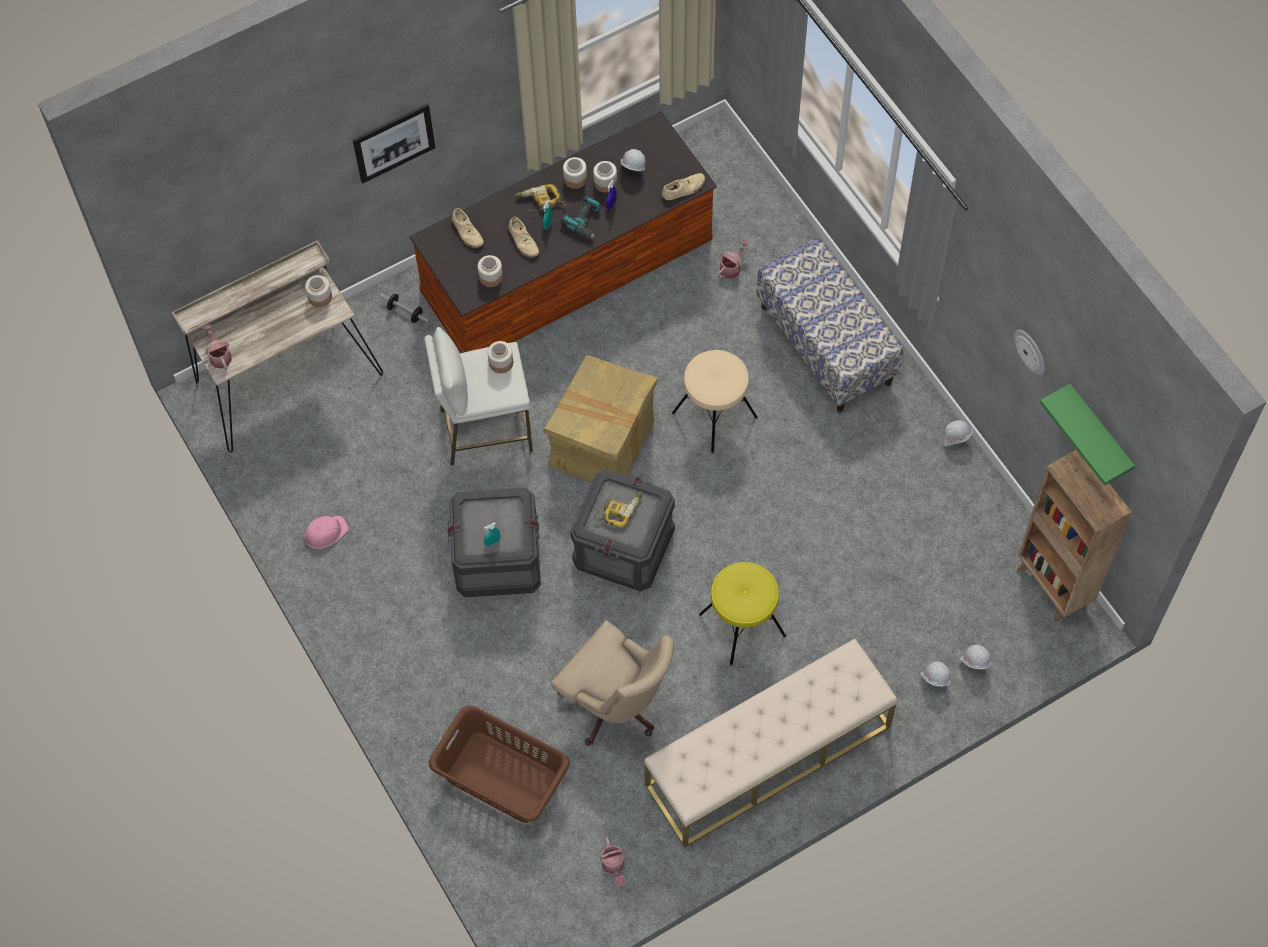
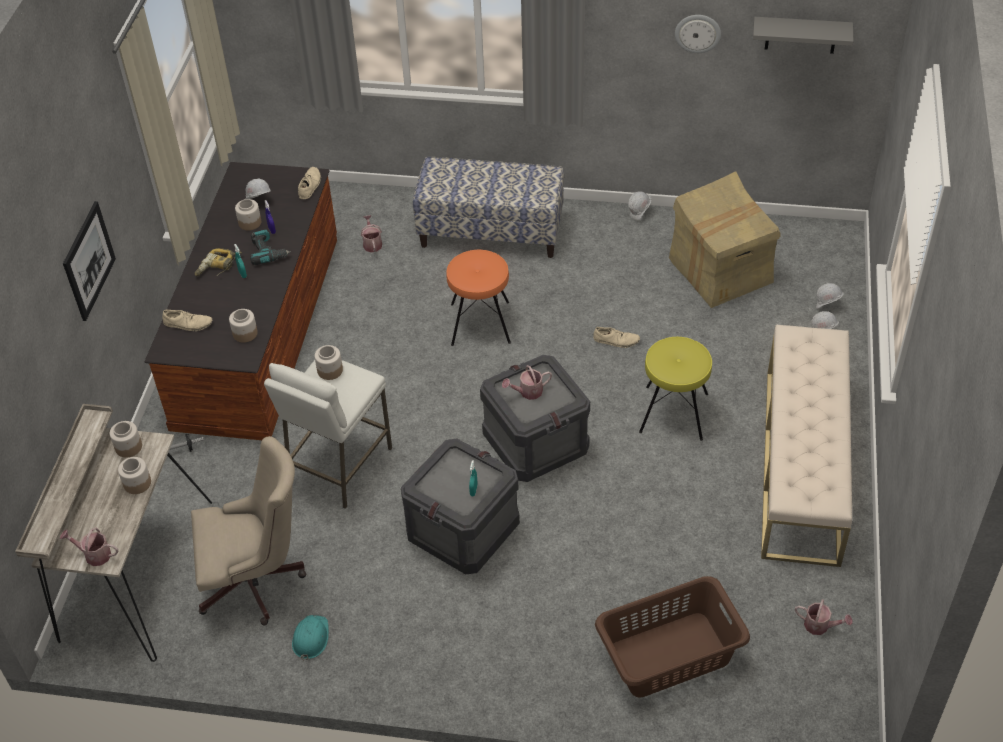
camera: 50 degrees left, 15 degrees down
pink hard hat [303,516,349,549] -> turquoise hard hat [292,615,329,661]
beige shoe [509,217,539,257] -> beige shoe moved to [593,327,640,348]
cardboard box [544,355,658,482] -> cardboard box moved to [669,171,780,308]
beige office chair [551,620,674,746] -> beige office chair moved to [191,436,306,625]
jar [563,157,587,189] -> jar moved to [118,457,151,494]
power drill [594,489,642,527] -> watering can [502,365,552,400]
beige stool [672,350,758,453] -> orange stool [446,250,511,346]
brown bookcase [1017,450,1132,622] -> none
green shelf [1040,384,1135,485] -> grey shelf [753,17,853,54]

